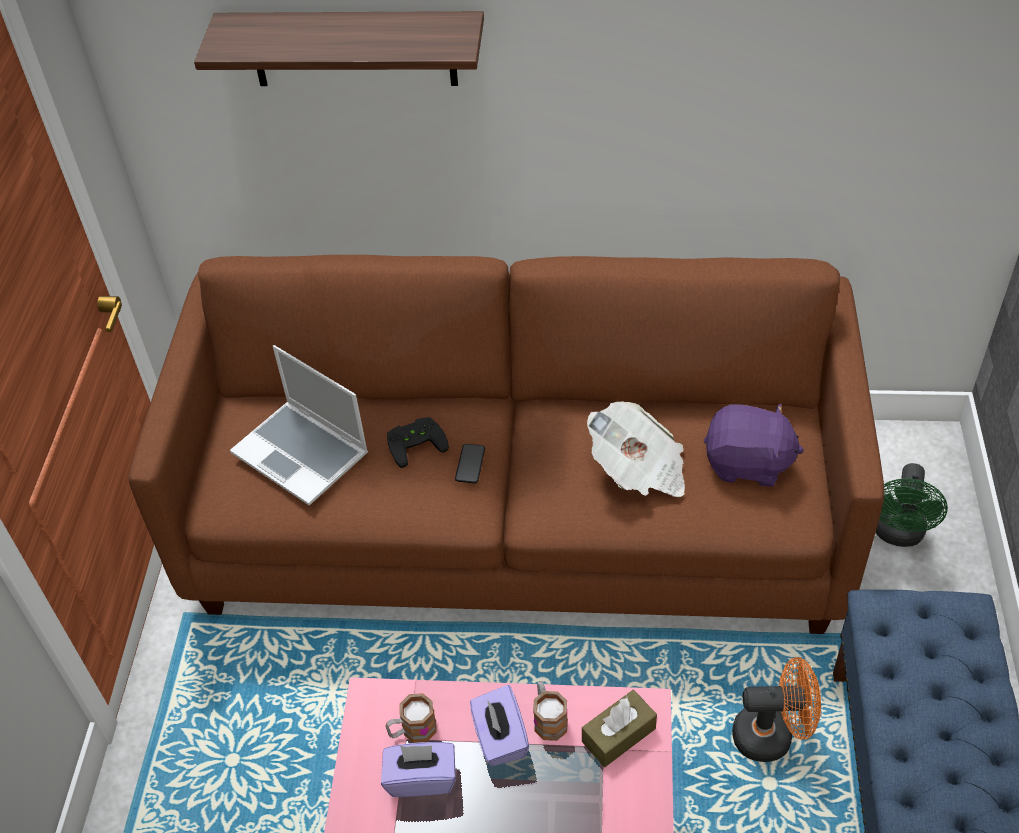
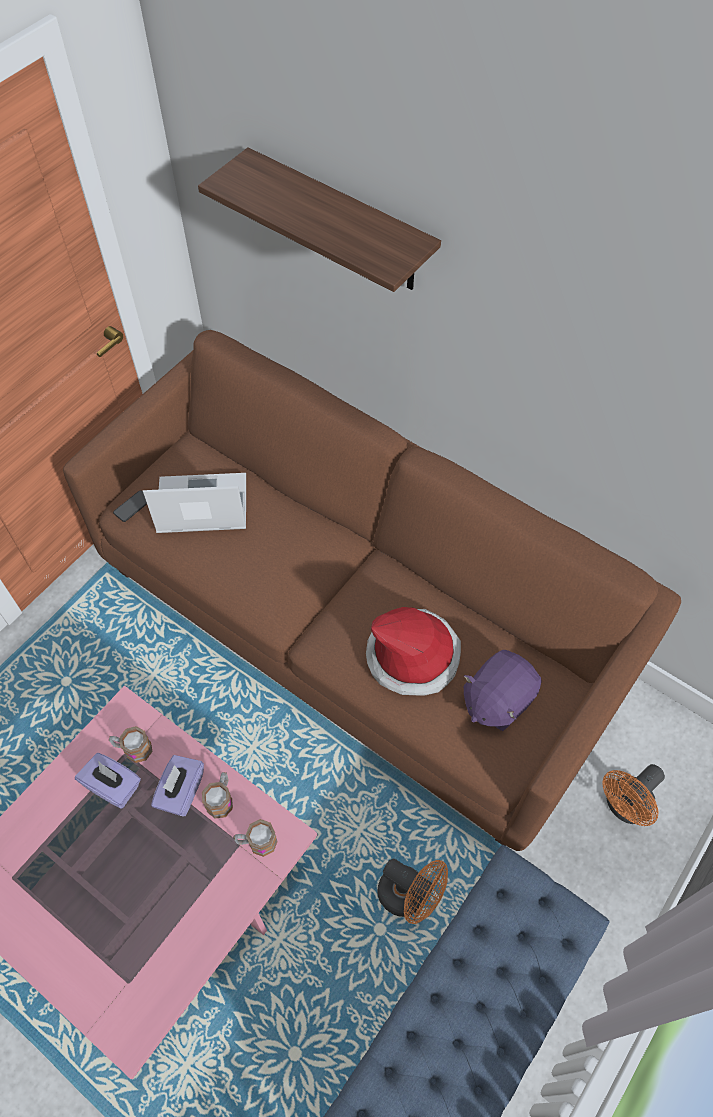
camera: 30 degrees right, 10 degrees up
laptop [230,345,368,506] -> laptop turned 105 degrees clockwise [143,473,246,533]
black game controller [387,417,449,468] -> none
phone [455,444,485,483] -> phone moved to [113,490,147,522]
brown tissue box [582,690,657,767] -> mug [233,819,278,857]
newspaper [587,402,685,497] -> hat [366,607,461,696]
purple plush toy [704,403,804,487] -> purple plush toy turned 90 degrees clockwise [464,650,542,731]
green fan [876,463,948,547] -> orange fan [602,764,665,826]

